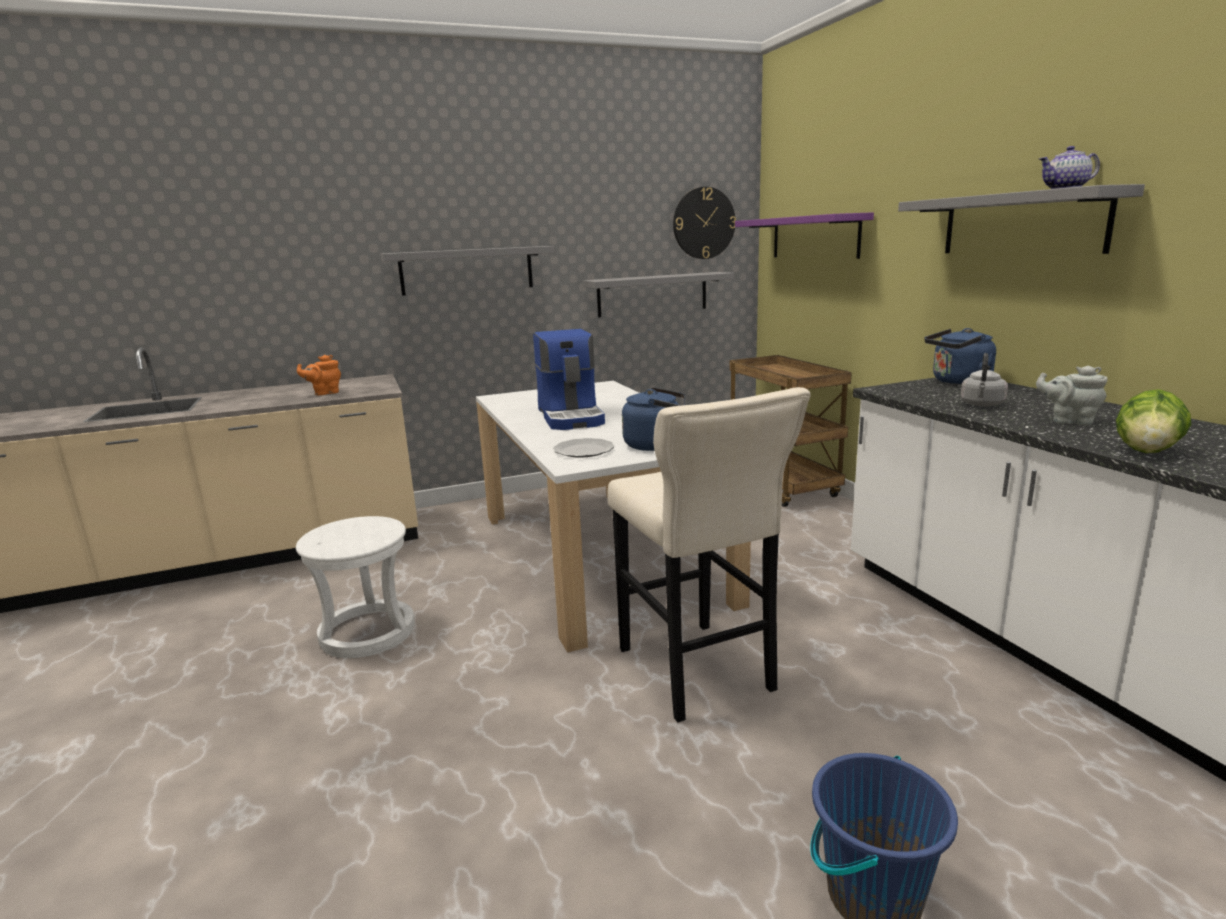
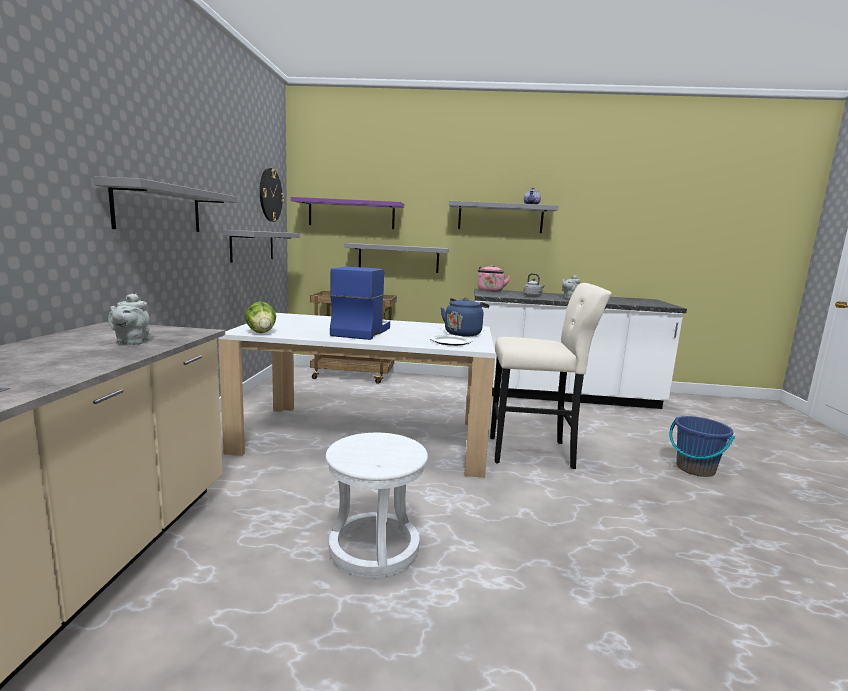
camera: 65 degrees left, 5 degrees down
orange teapot [297,355,341,395] -> grey teapot [108,294,150,345]
coffee machine [533,329,605,430] -> coffee machine turned 90 degrees counterclockwise [330,266,390,340]
blue kettle [924,328,996,385] -> pink kettle [478,265,511,292]
lettuce [1116,389,1191,453] -> lettuce moved to [245,301,276,333]
none -> grey shelf [344,243,449,273]

